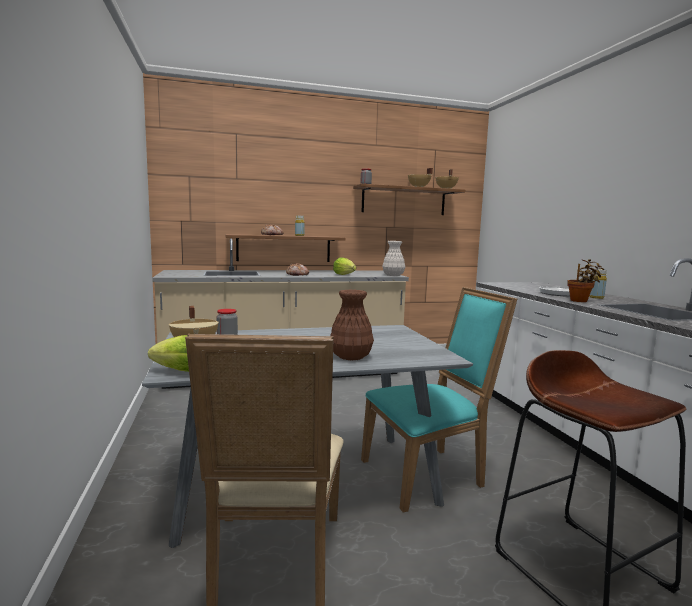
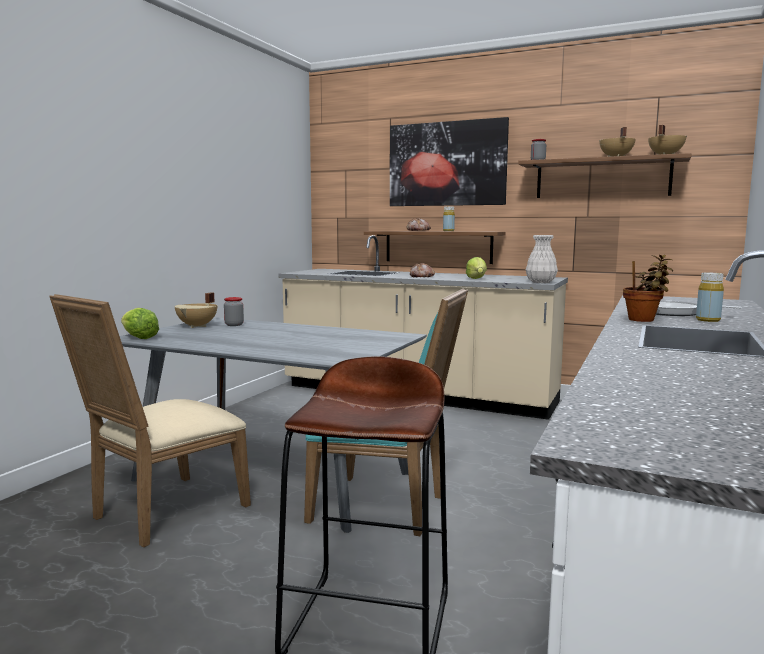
camera: 40 degrees right, 0 degrees up
brown vase [330,289,374,360] -> none
none -> picture [390,117,509,206]

